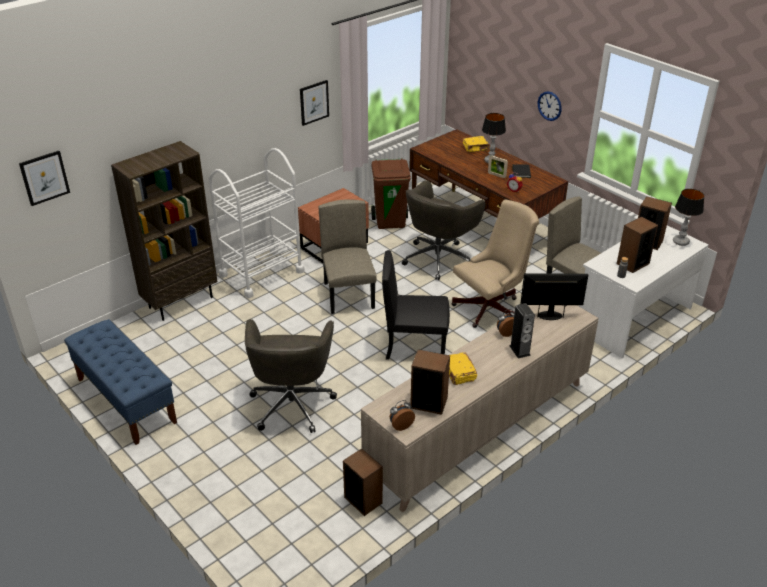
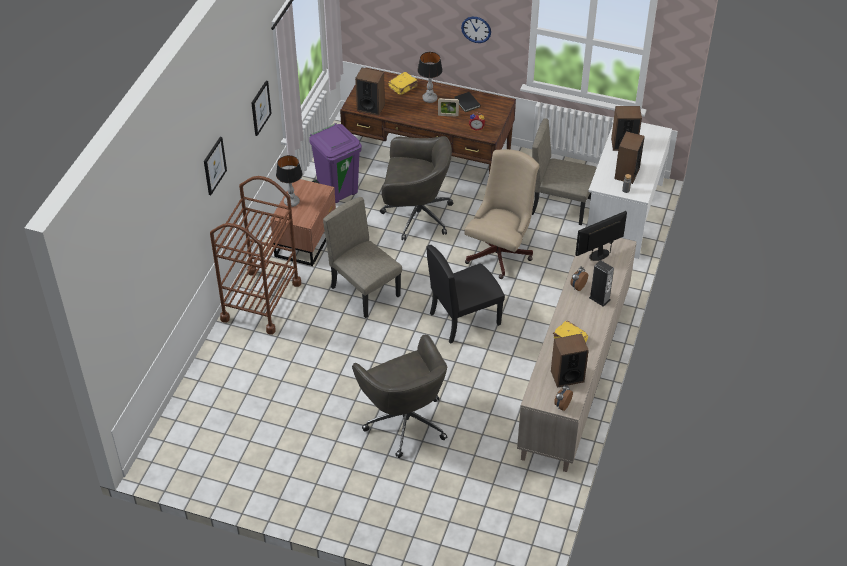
camera: 30 degrees left, 10 degrees up
picture [19,151,70,206] -> picture moved to [204,136,227,195]
blue bench [64,319,177,445] -> none
brown bookcase [111,141,218,321] -> none
white cart [209,148,305,298] -> brown cart [210,176,301,334]
speaker [343,448,383,516] -> speaker moved to [355,68,385,116]
brown trash can [371,158,411,229] -> purple trash can [309,123,362,203]
grey office chair [402,180,485,280] -> grey office chair turned 90 degrees counterclockwise [380,136,453,240]
table lamp [673,189,704,246] -> table lamp moved to [276,155,302,207]

